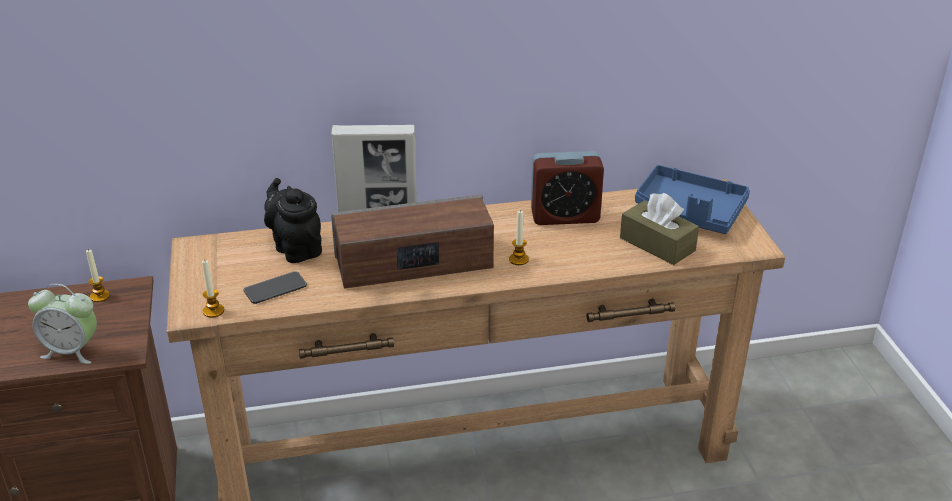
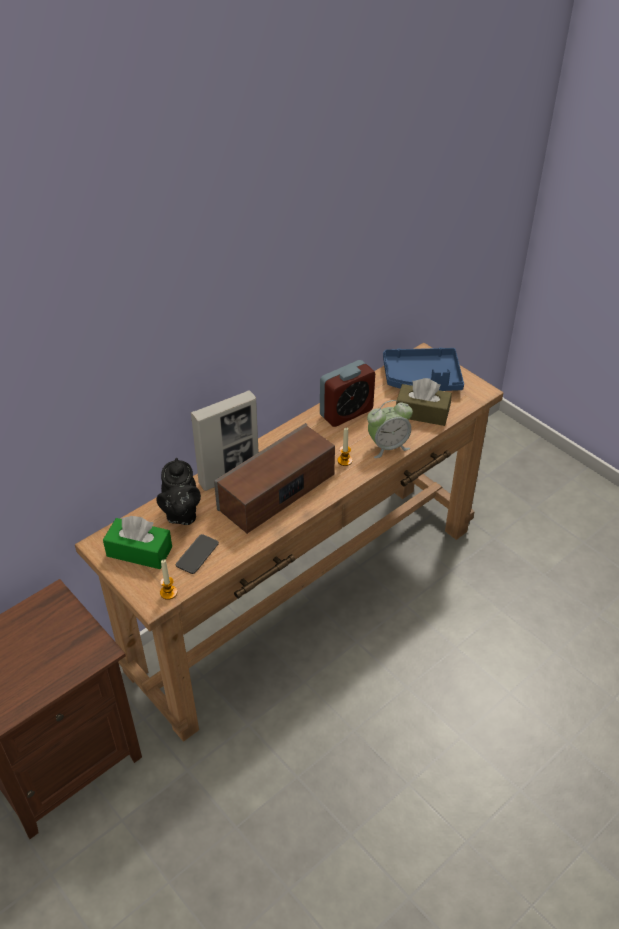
camera: 30 degrees left, 10 degrees up
alarm clock [28,284,97,364] -> alarm clock moved to [367,400,413,458]
candle [86,249,110,302] -> none
black teapot [264,178,322,263] -> black teapot turned 120 degrees counterclockwise [156,458,201,525]
none -> green tissue box [103,516,172,569]

